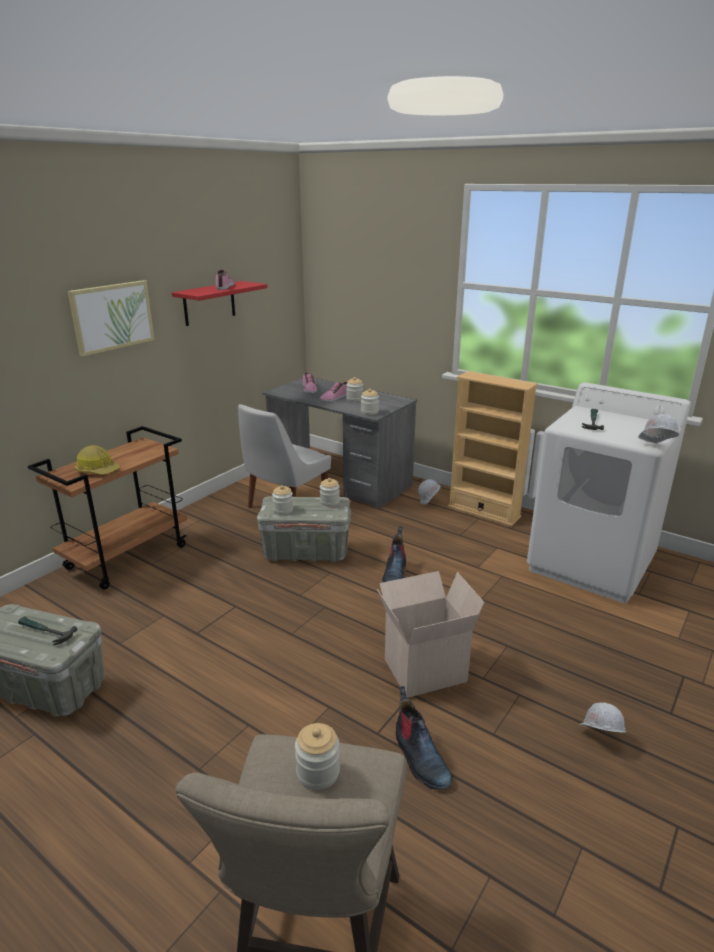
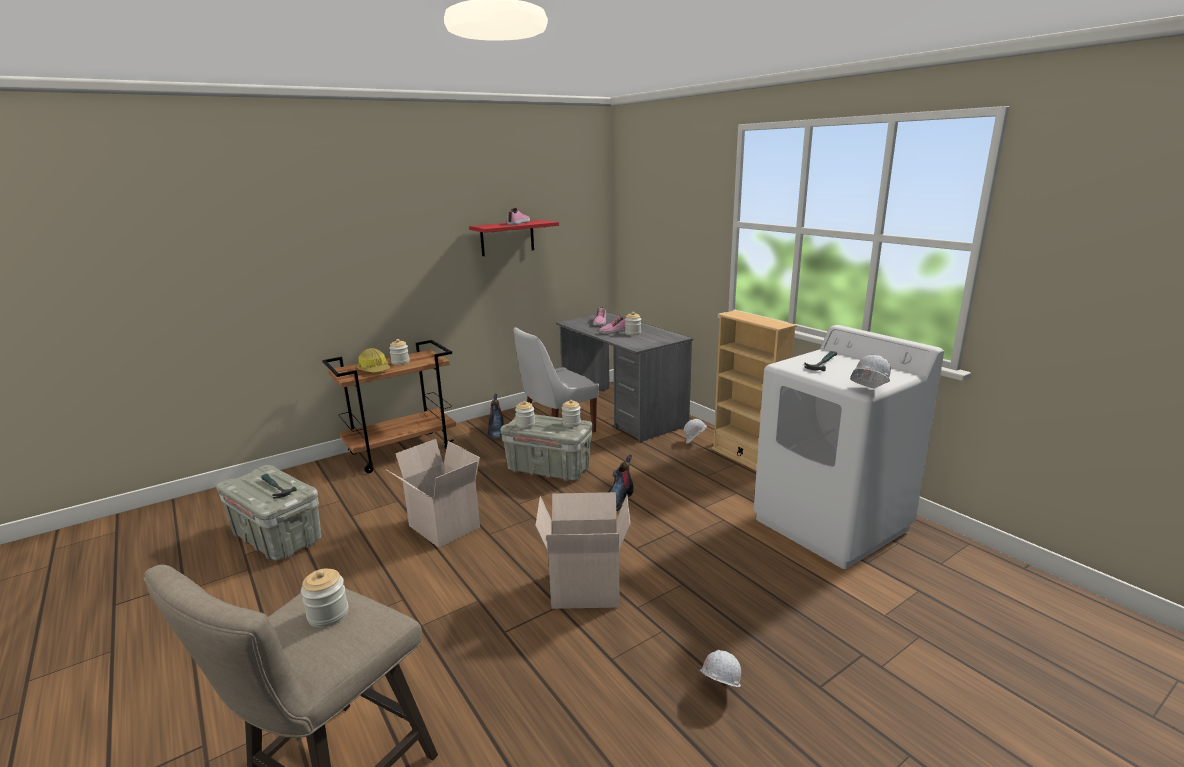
camera: 20 degrees right, 5 degrees down
picture [67,280,155,357] -> none
jar [361,389,379,415] -> jar moved to [389,339,410,365]
boot [396,686,453,790] -> boot moved to [487,394,504,438]
none -> cardboard box [385,439,480,548]

